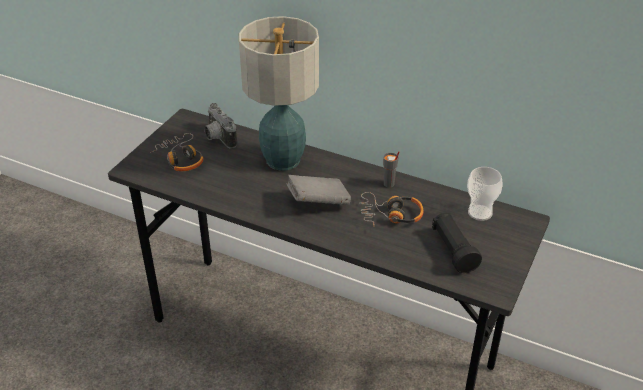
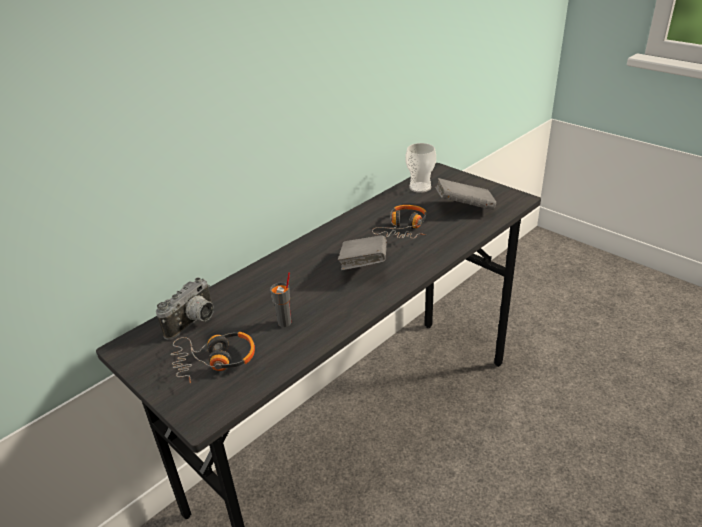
camera: 70 degrees left, 5 degrees down
camera [204,103,237,148] -> camera turned 45 degrees counterclockwise [156,278,214,340]
table lamp [239,16,319,171] -> none
grey cup [383,151,399,188] -> grey cup moved to [270,272,291,327]
black flashlight [432,213,482,273] -> grey book [435,178,496,210]

